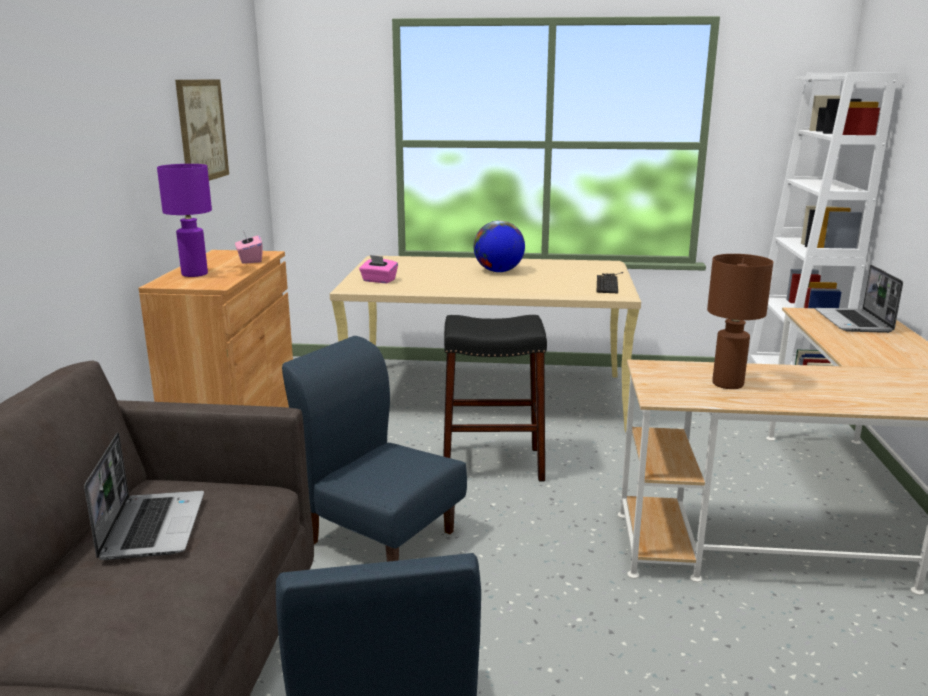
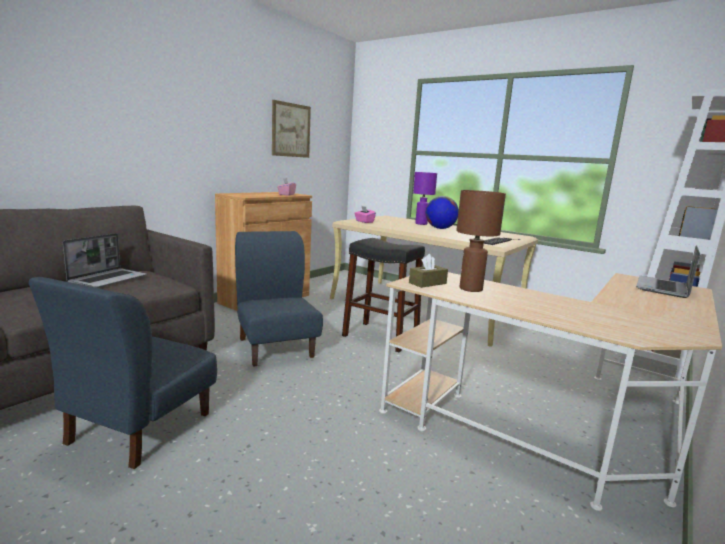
camera: 30 degrees right, 5 degrees down
purple table lamp [157,164,212,277] -> purple table lamp moved to [413,172,437,225]
none -> brown tissue box [409,254,448,288]

